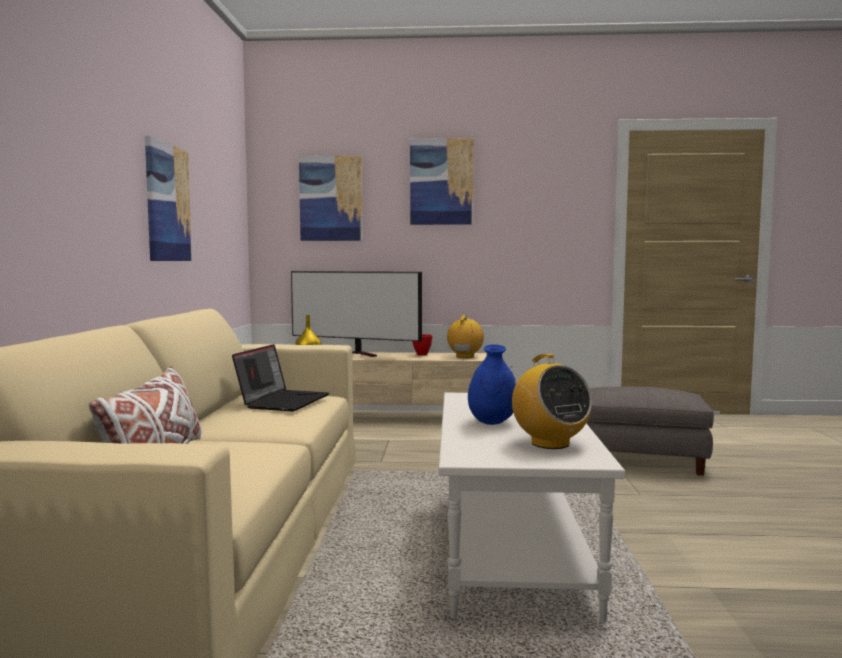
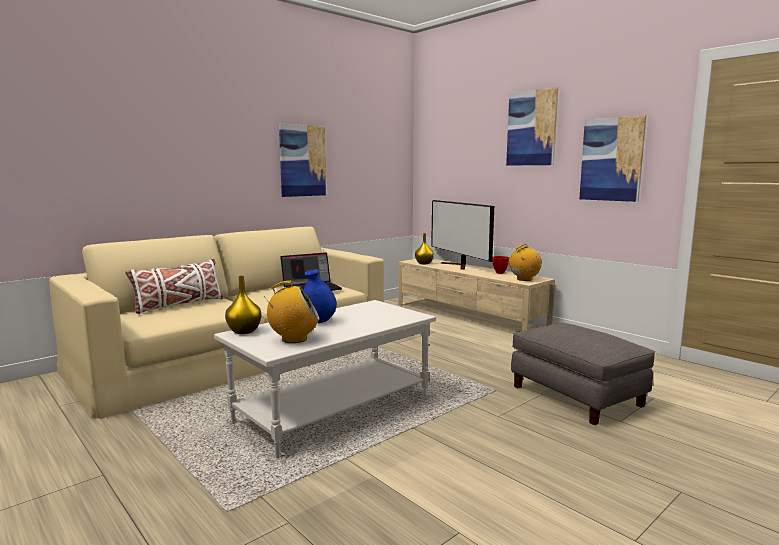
camera: 45 degrees right, 5 degrees up
picture [299,155,362,241] -> picture moved to [579,115,646,202]
radio [511,354,592,449] -> radio turned 120 degrees counterclockwise [264,281,319,343]
none -> yellow vase [225,276,261,334]

